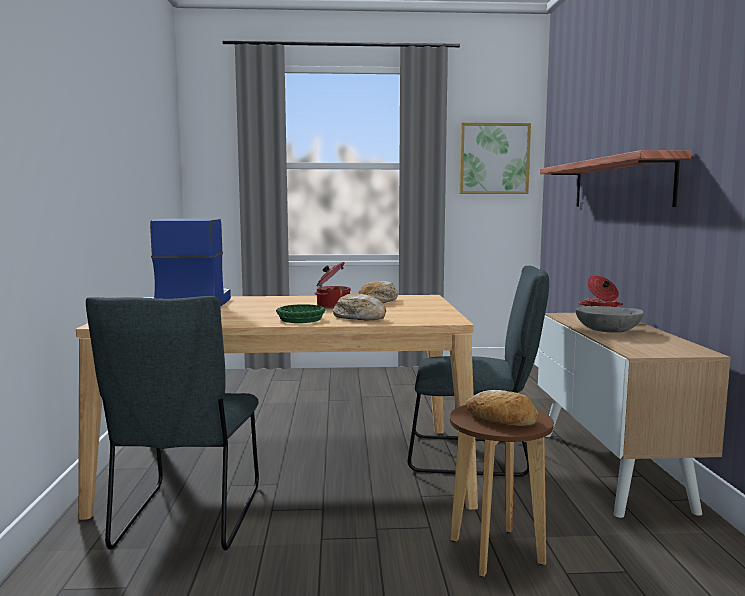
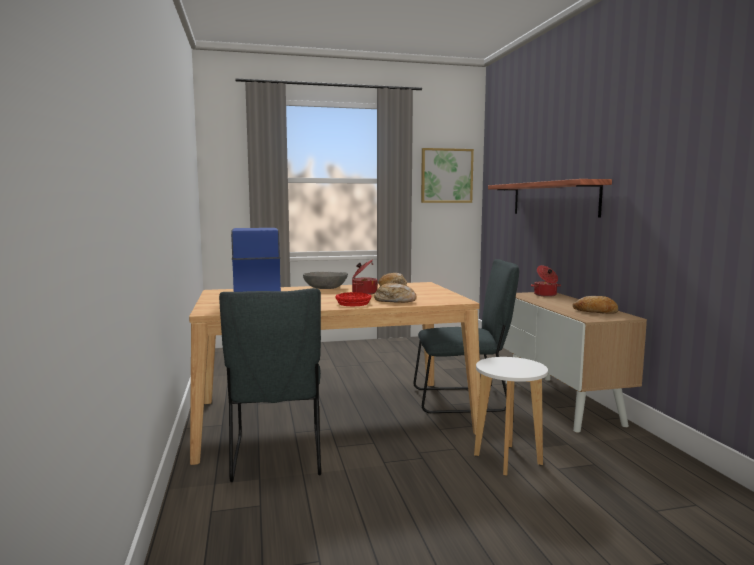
camera: 10 degrees left, 0 degrees up
green bowl [276,304,325,323] -> red bowl [335,292,372,306]
brown stool [450,405,554,577] -> white stool [474,357,548,476]
bread [466,390,539,426] -> bread moved to [572,296,618,314]
grey bowl [576,306,644,333] -> grey bowl moved to [303,272,348,289]

